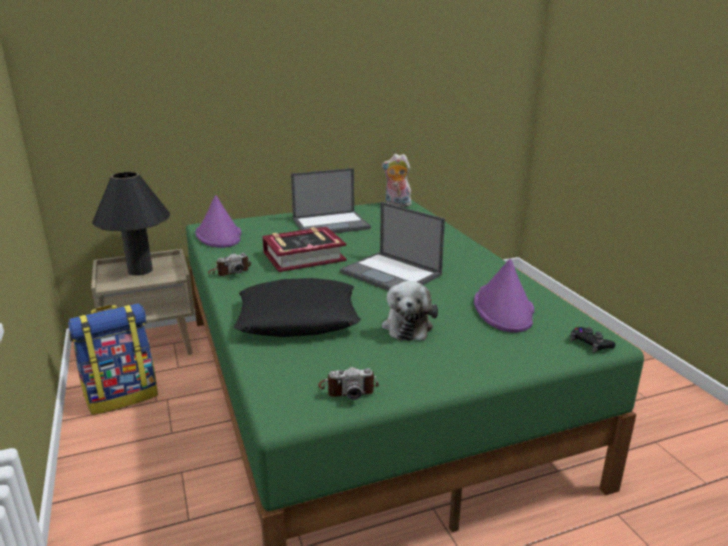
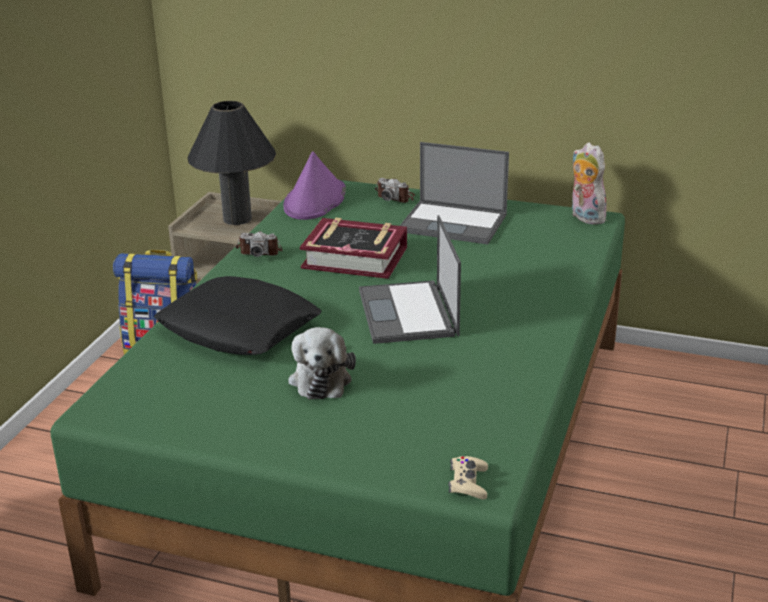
camera: 40 degrees right, 5 degrees up
camera [318,367,379,400] -> camera moved to [375,178,415,203]
plush toy [382,281,438,341] -> plush toy turned 45 degrees counterclockwise [288,327,356,399]
purple hat [474,258,534,333] -> none
black game controller [570,327,615,353] -> beige game controller [448,456,488,499]

